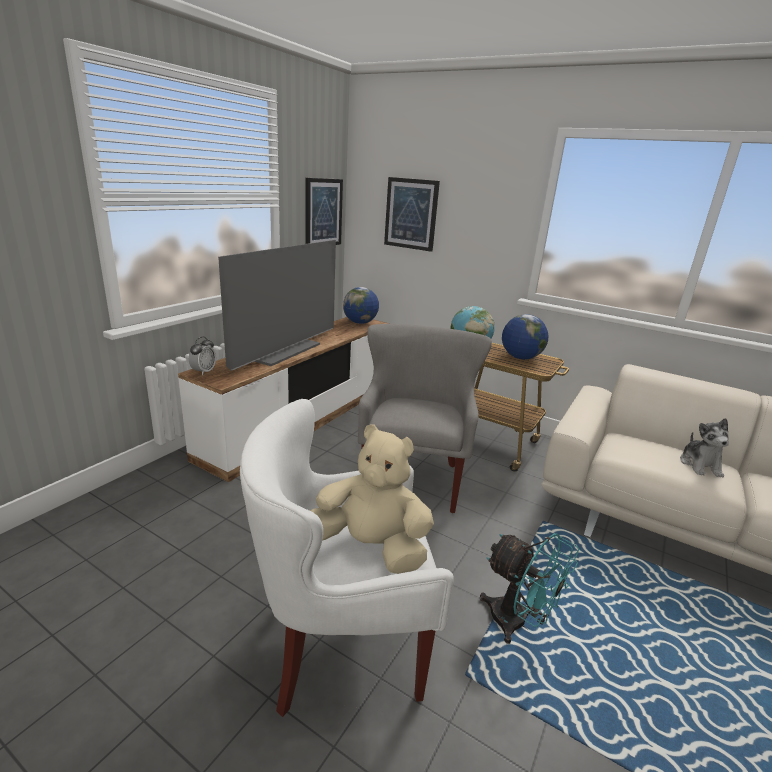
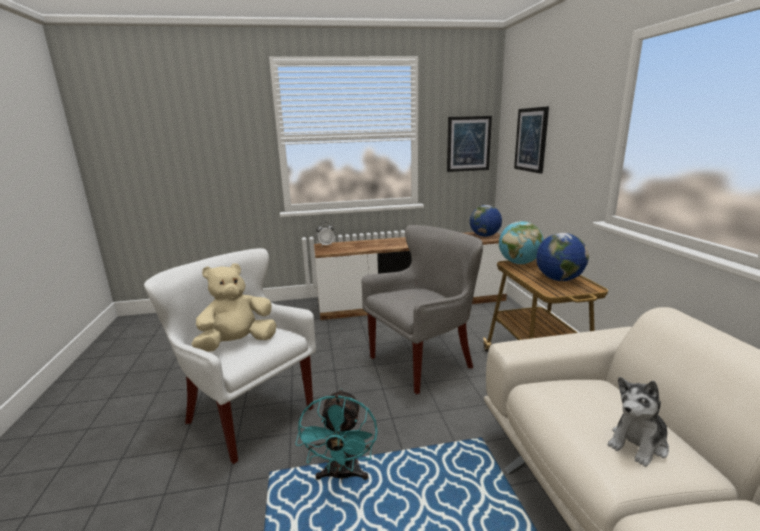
camera: 50 degrees right, 5 degrees down
television [218,240,336,371] -> none
beige plush toy [310,425,434,574] -> beige plush toy turned 105 degrees counterclockwise [191,263,277,352]

